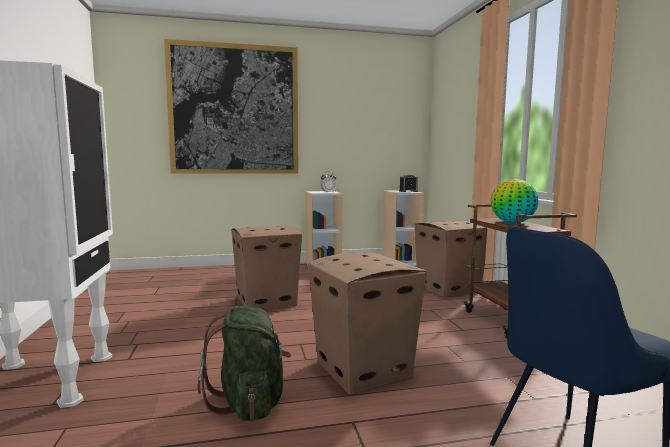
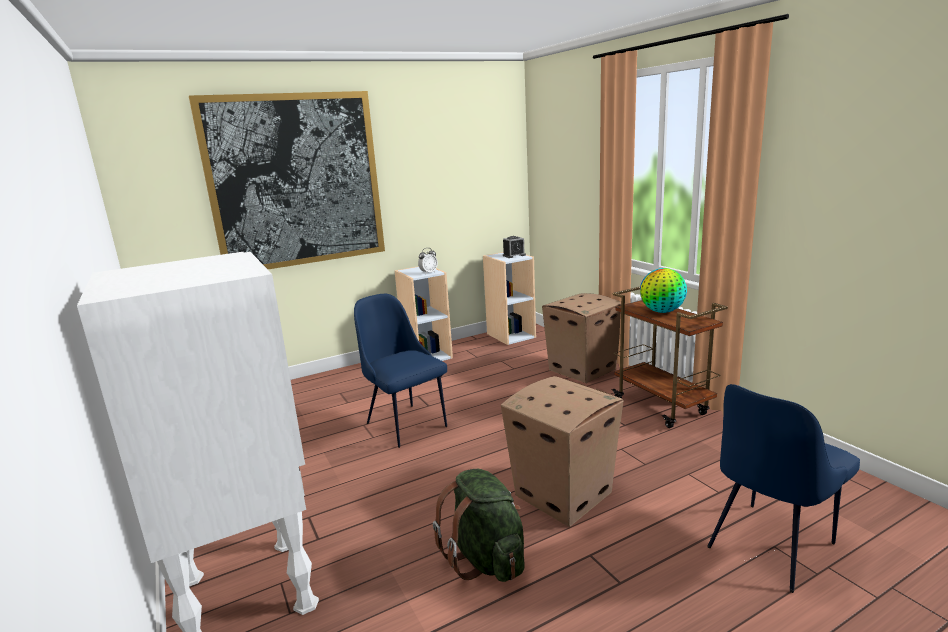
camera: 15 degrees left, 10 degrees up
cardboard box [231,226,302,310] -> blue chair [354,294,447,448]

